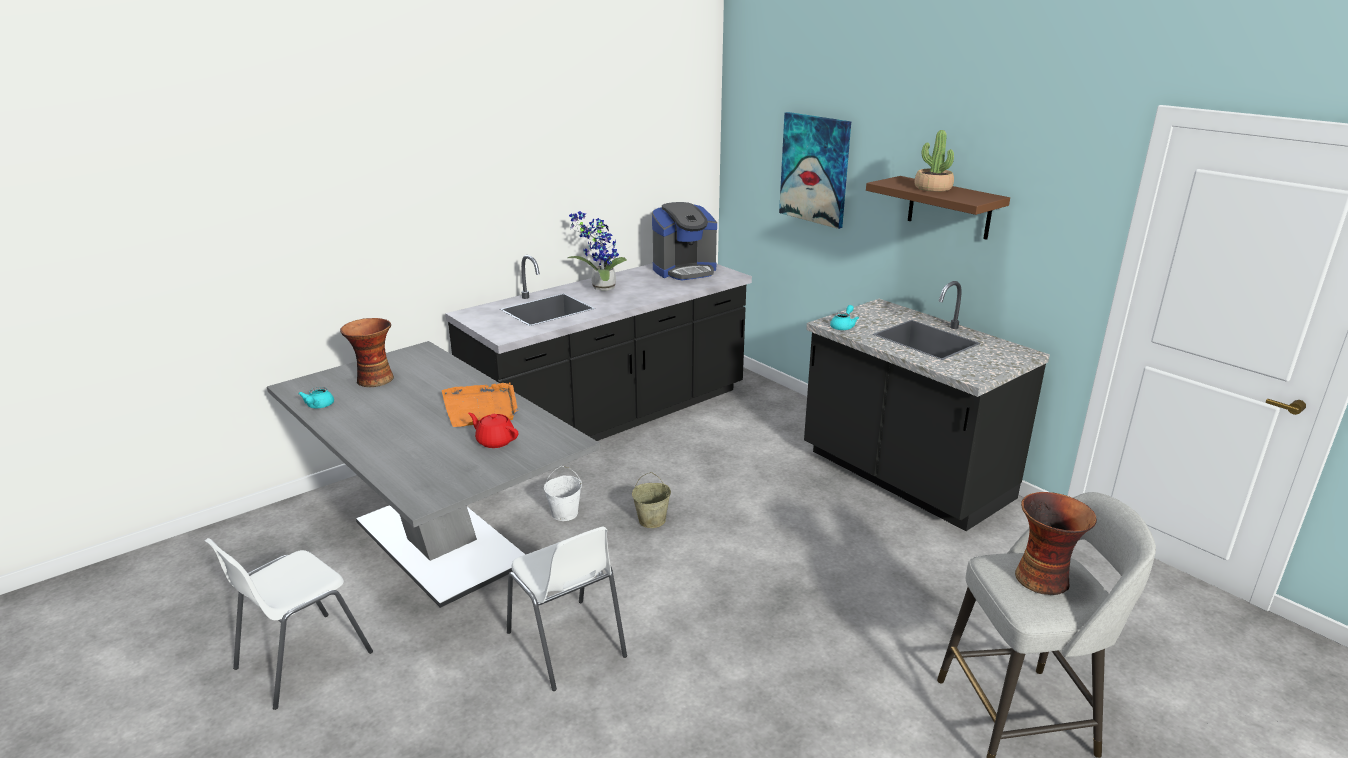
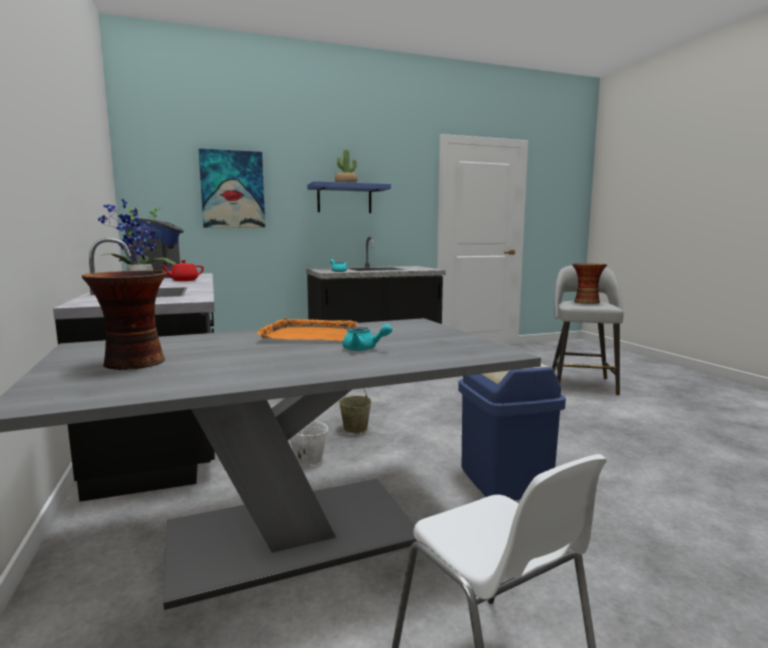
camera: 70 degrees left, 15 degrees down
turquoise teapot [298,387,334,408] -> turquoise teapot moved to [343,324,392,351]
red teapot [468,413,518,448] -> red teapot moved to [160,260,204,281]
white chair [507,526,627,691] -> blue trash can [458,363,566,500]
brown shelf [866,176,1010,240] -> blue shelf [307,181,391,213]

